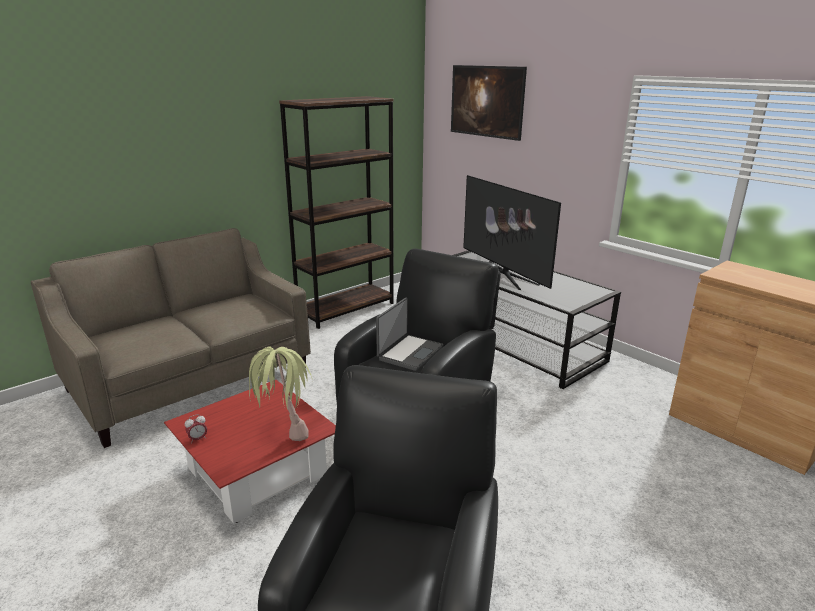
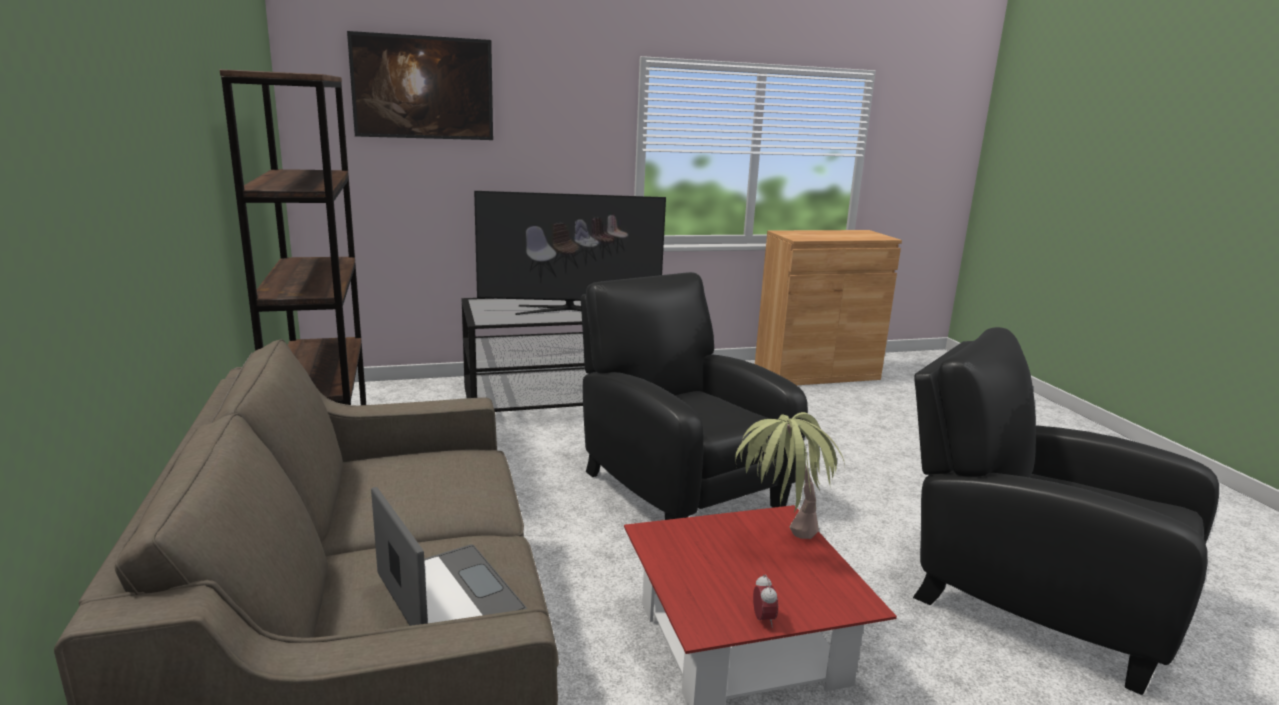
camera: 65 degrees left, 5 degrees down
laptop [376,298,443,371] -> laptop moved to [371,487,527,626]

